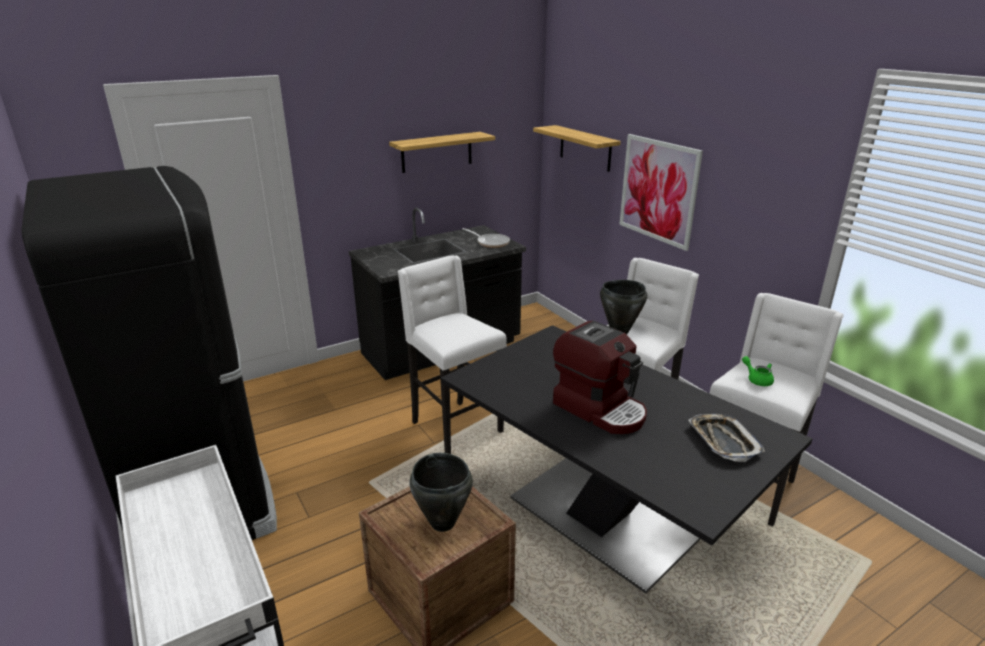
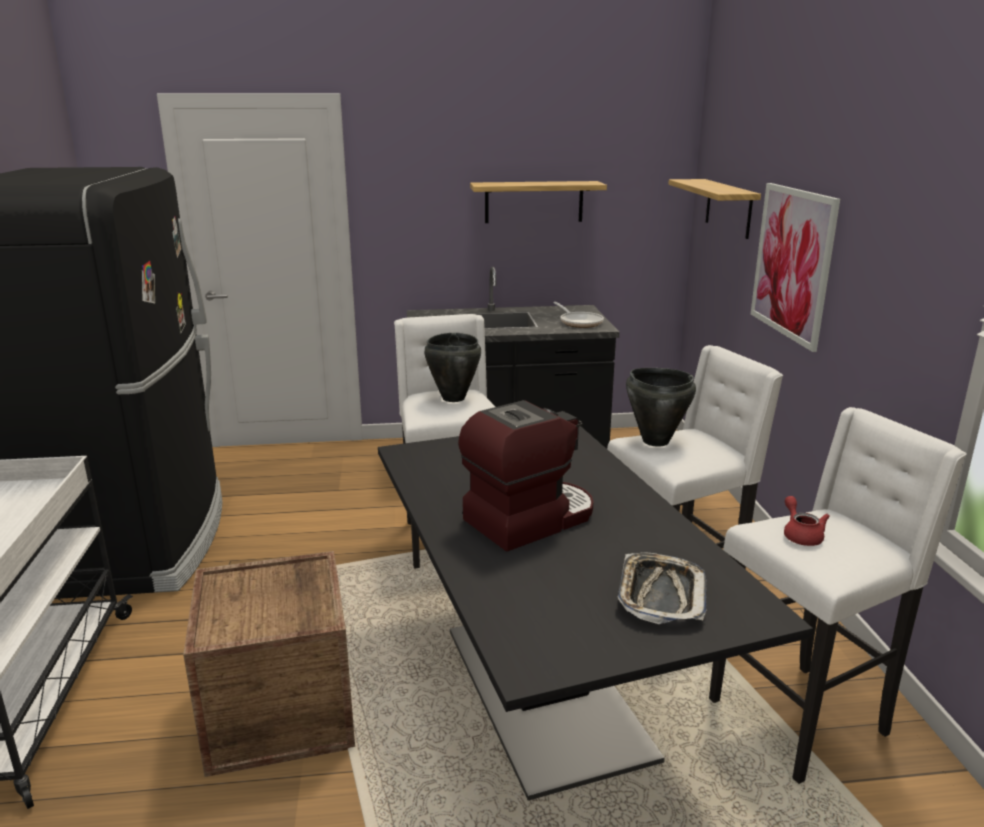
camera: 25 degrees right, 5 degrees down
black cooking pot [410,453,473,532] -> black cooking pot moved to [424,333,481,402]
coffee machine [553,321,647,434] -> coffee machine turned 105 degrees counterclockwise [458,400,594,552]
green teapot [742,356,774,386] -> red teapot [784,496,830,546]

